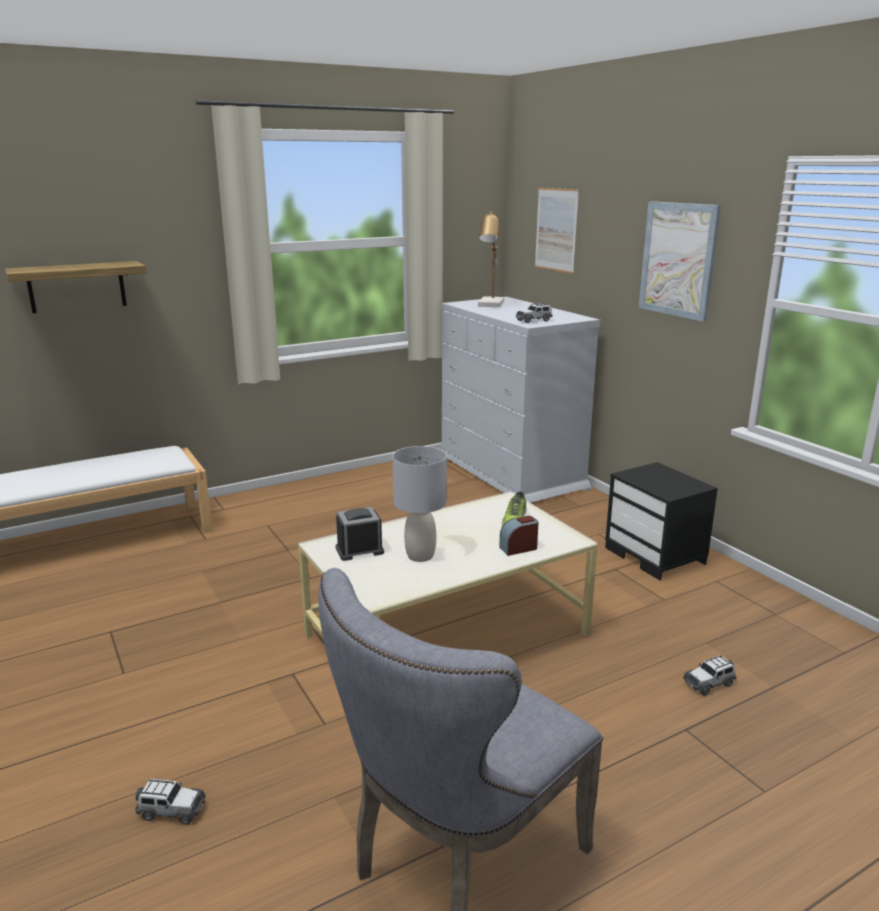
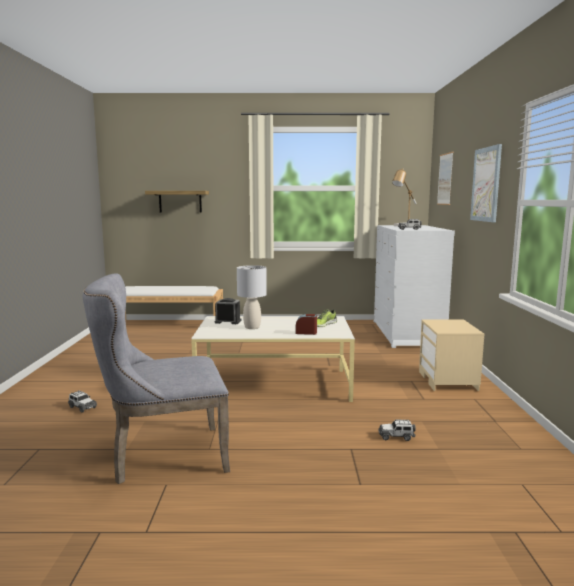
camera: 30 degrees right, 10 degrees down
black nightstand [605,462,718,580] -> beige nightstand [419,319,484,391]

